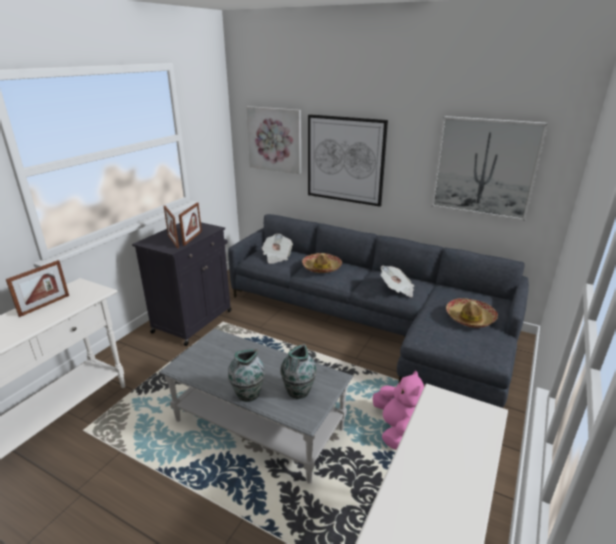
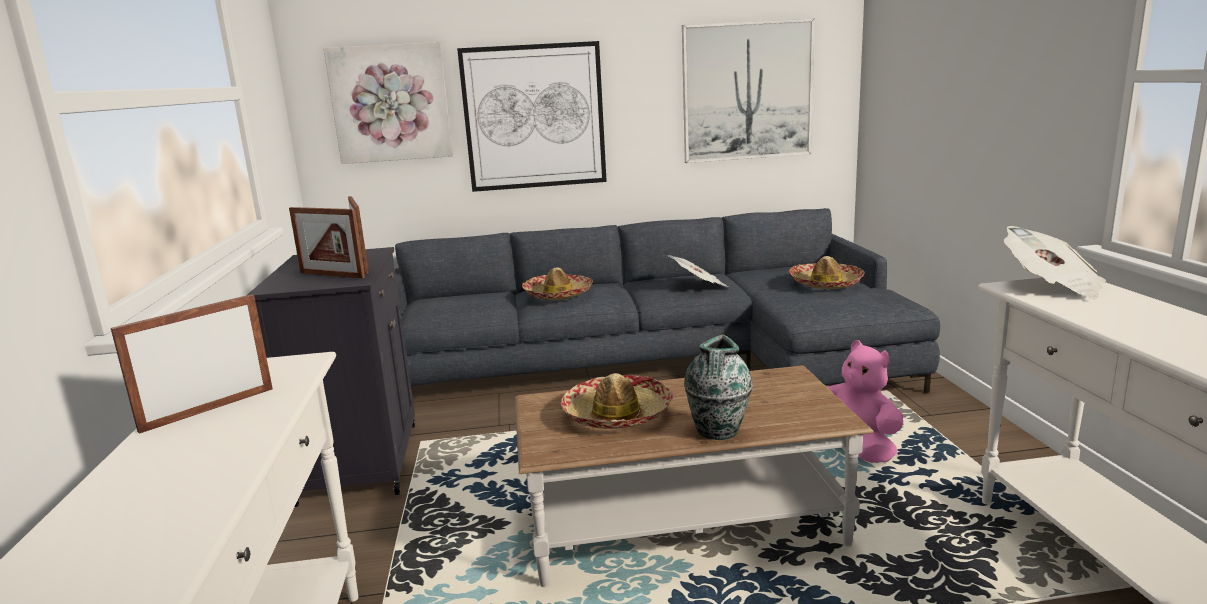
camera: 35 degrees left, 10 degrees down
picture frame [6,260,69,317] -> picture frame turned 135 degrees counterclockwise [111,294,273,434]
grey coffee table [159,329,353,484] -> brown coffee table [515,365,874,587]
newspaper [262,234,293,264] -> newspaper moved to [1004,226,1106,300]
vase [280,344,317,399] -> none
none -> hat [561,373,673,429]

